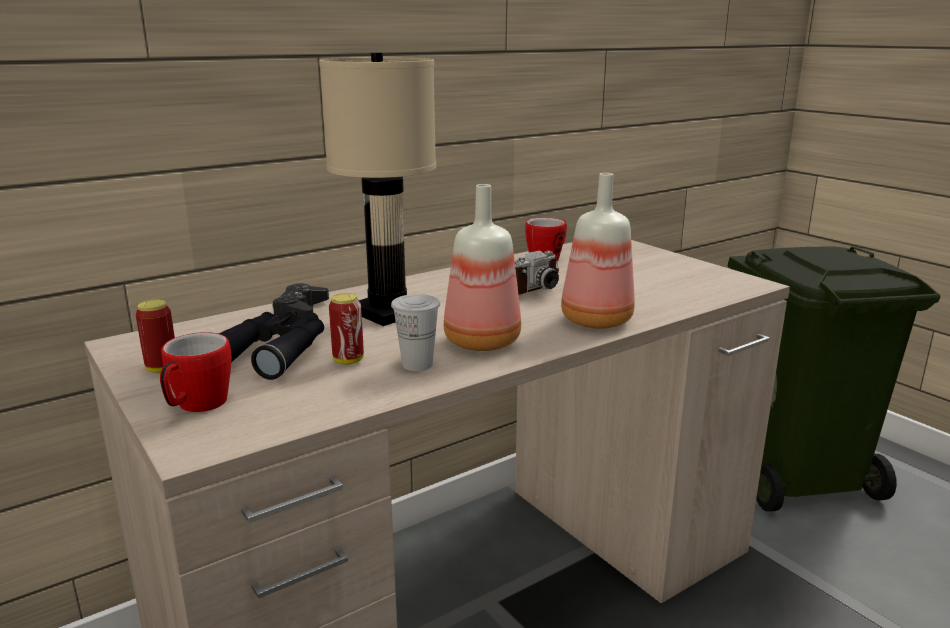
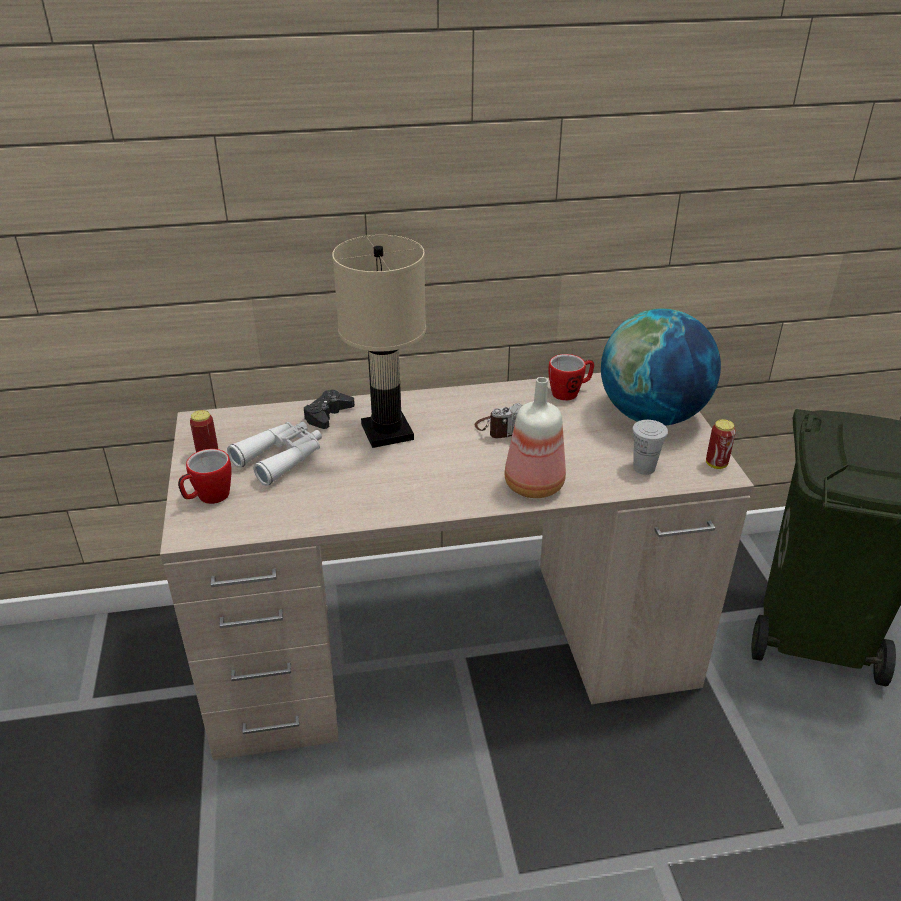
camera: 25 degrees right, 15 degrees up
black binoculars [219,309,324,380] -> white binoculars [227,422,322,486]
can [329,293,364,364] -> can moved to [706,419,736,469]
white cup [391,294,440,371] -> white cup moved to [632,420,668,475]
bottle [444,184,521,351] -> none
none -> globe [601,308,721,426]

